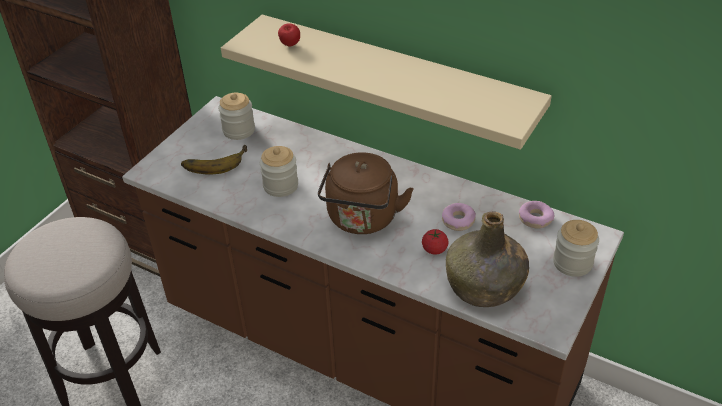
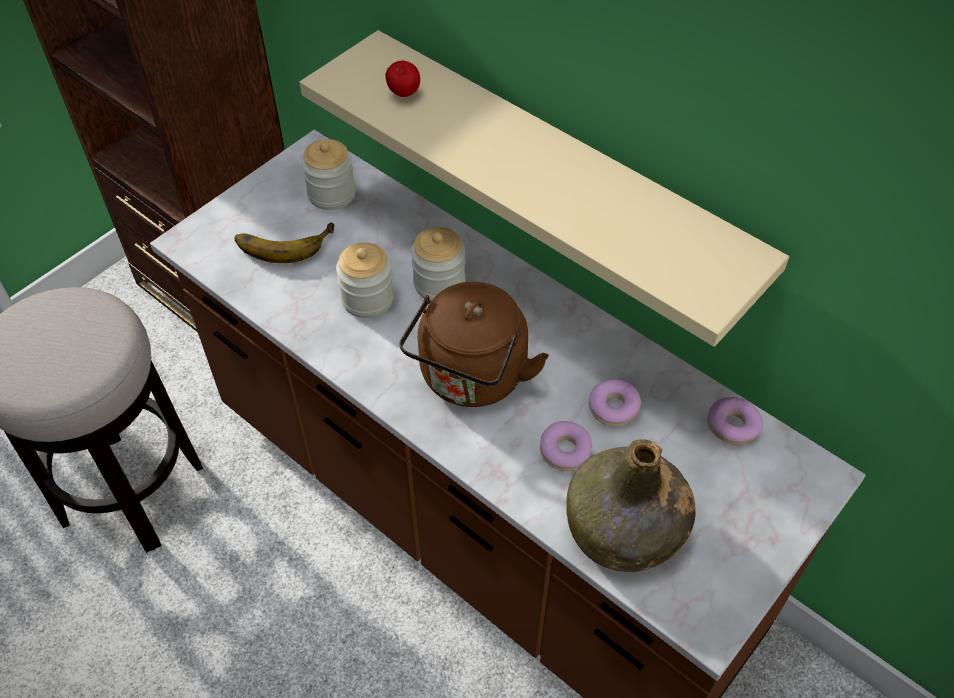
camera: 10 degrees right, 10 degrees up
tomato [422,229,448,255] -> donut [540,421,592,471]
jar [553,220,599,277] -> jar moved to [411,227,466,301]

